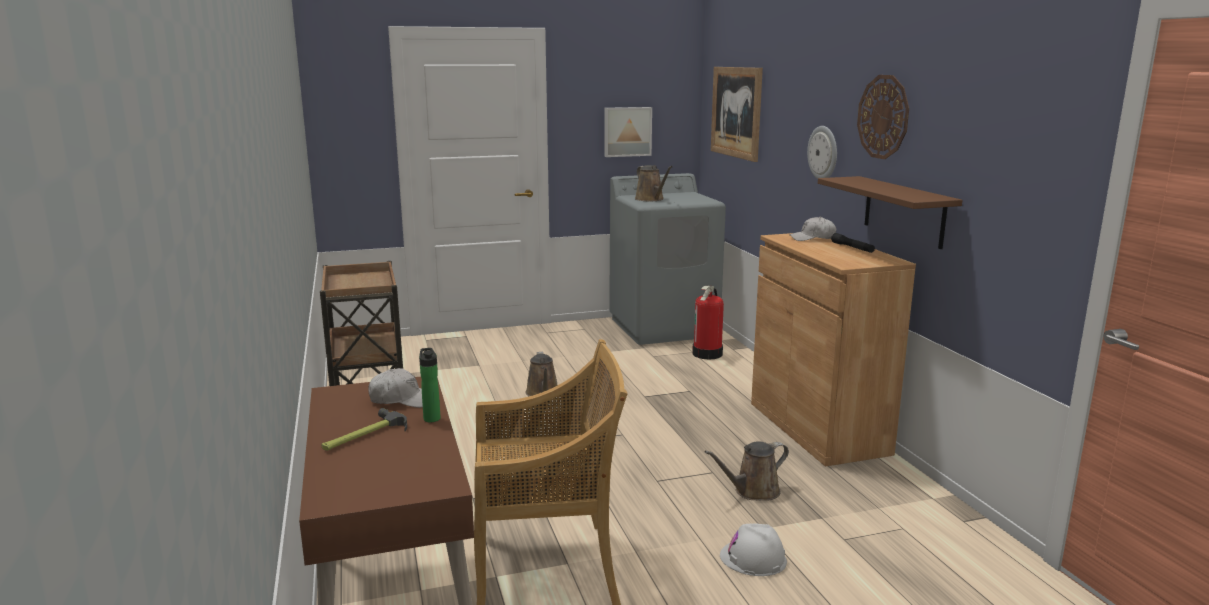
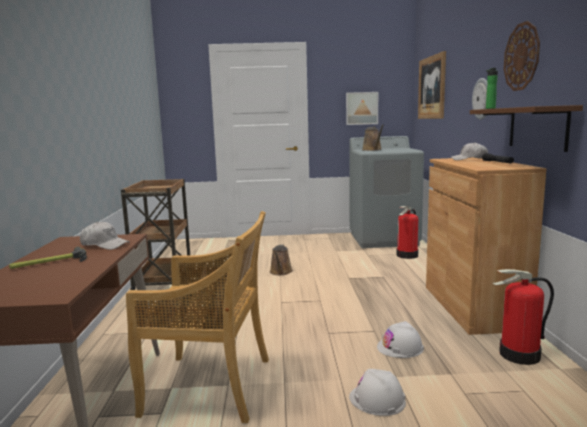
camera: 15 degrees right, 5 degrees down
bottle [419,348,441,422] -> bottle moved to [486,68,498,109]
brown watering can [705,441,789,501] -> white hard hat [377,321,424,358]
none -> fire extinguisher [493,269,554,365]

